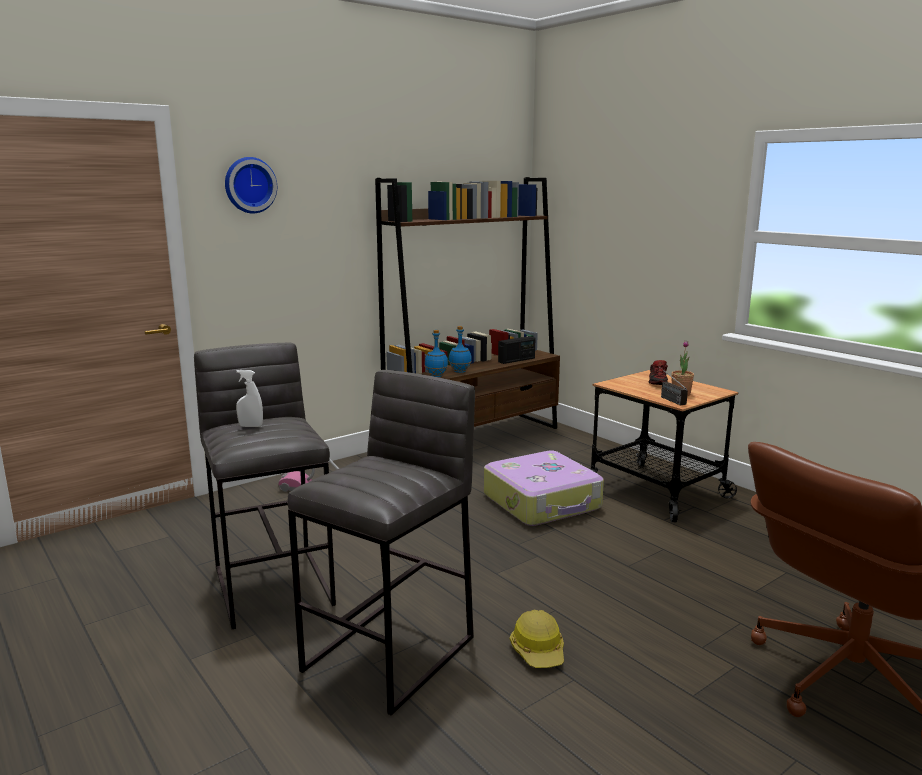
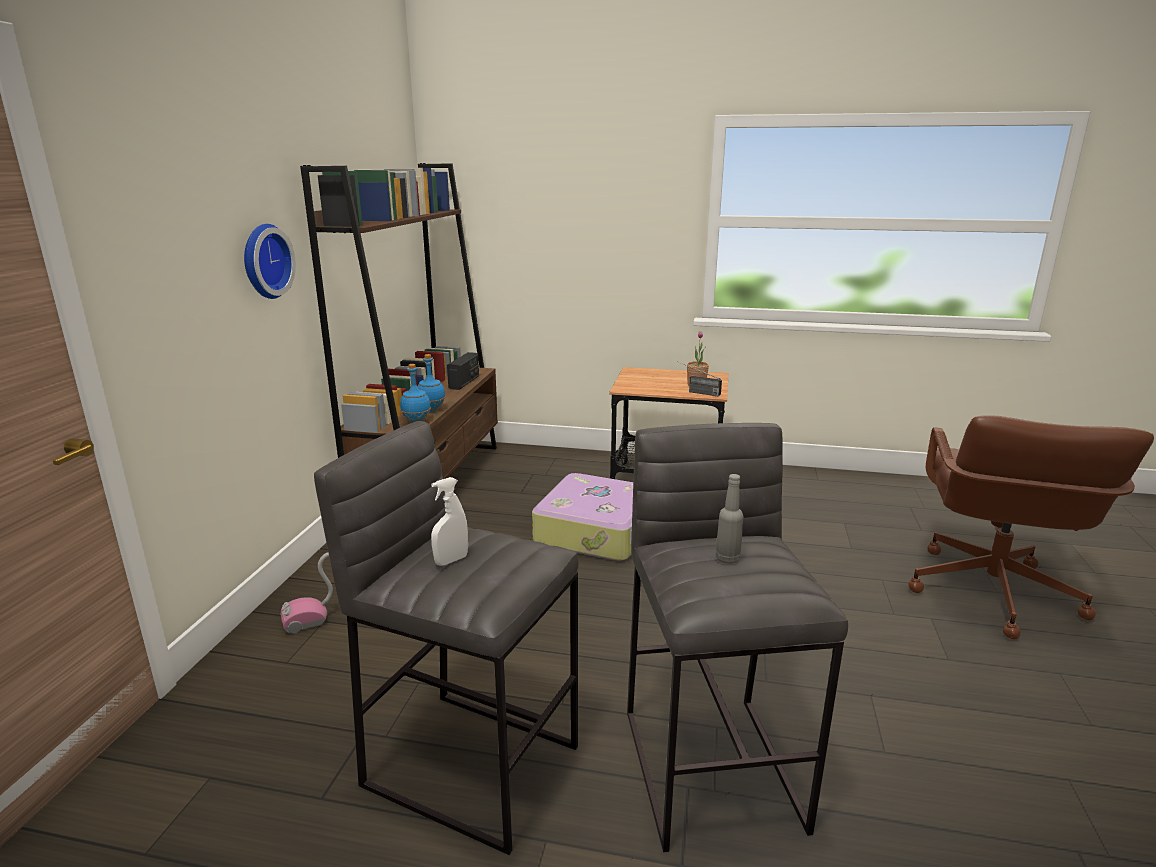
camera: 40 degrees left, 5 degrees up
wall clock [225,157,277,214] -> wall clock moved to [244,224,296,299]
hard hat [510,610,564,668] -> none
shoe [649,360,668,385] -> none
none -> grey bottle [716,474,744,564]

